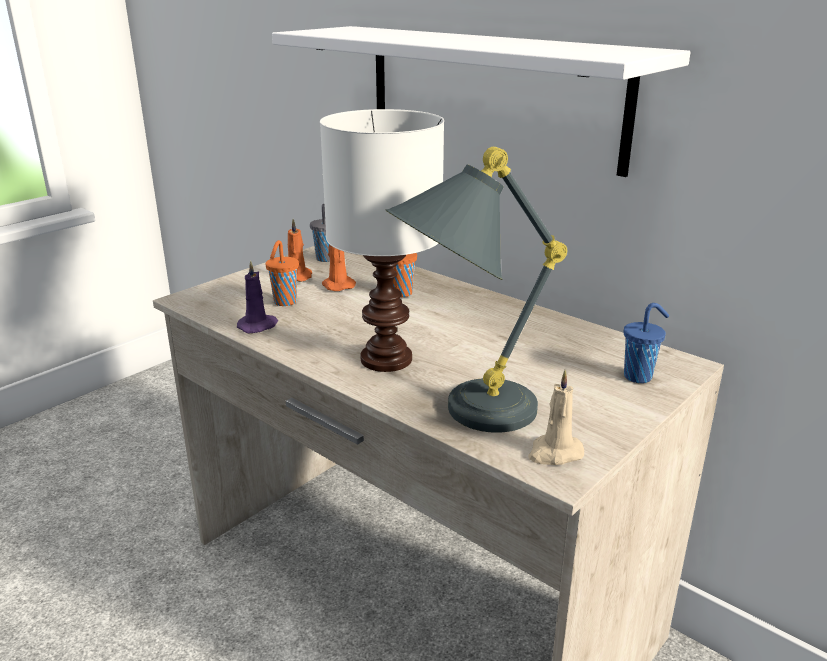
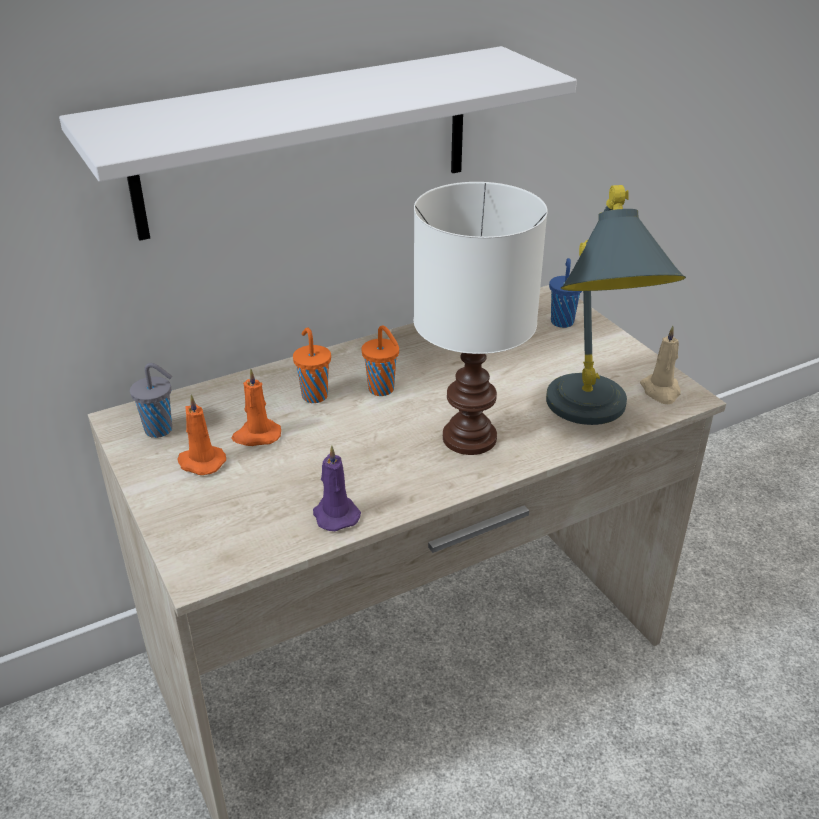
camera: 70 degrees left, 10 degrees up
orange cup [266,240,299,306] -> orange cup moved to [361,325,399,396]

